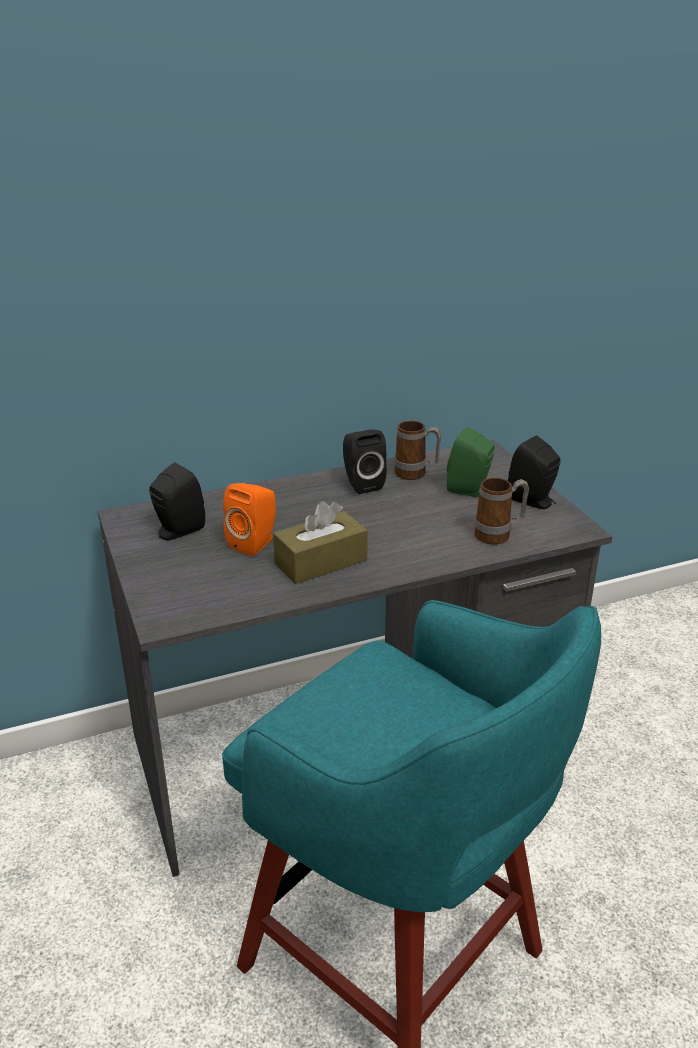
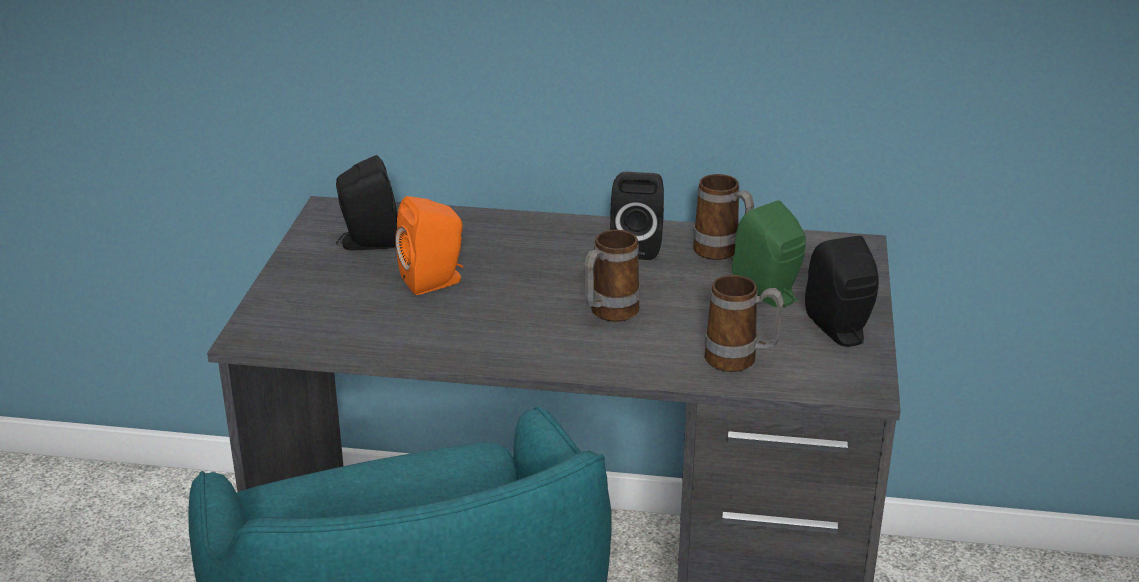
camera: 30 degrees right, 0 degrees up
brown tissue box [273,501,368,584] -> none
none -> mug [584,230,640,322]

